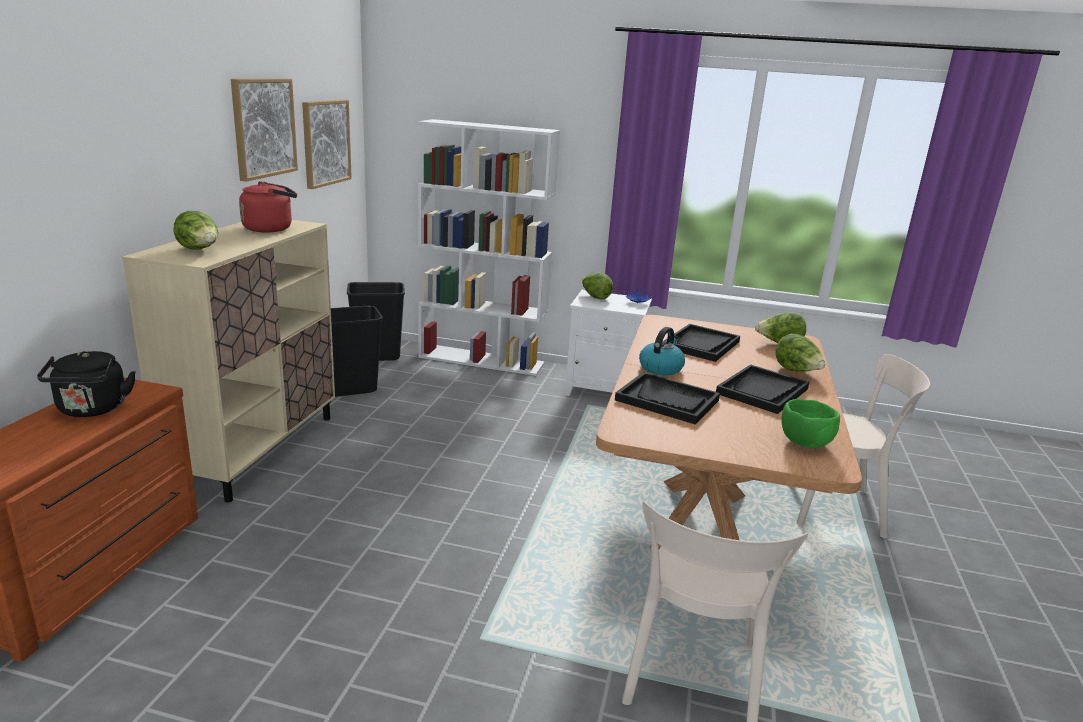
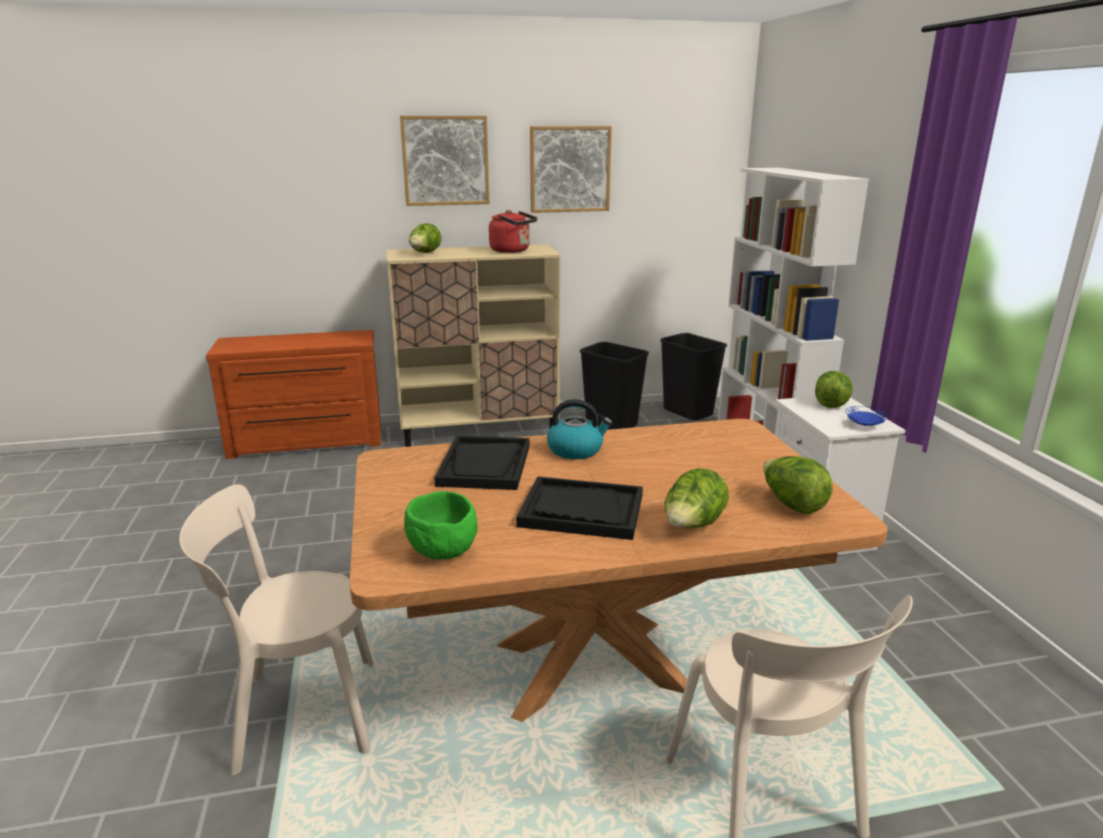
camera: 65 degrees right, 0 degrees up
black kettle [37,351,136,417] -> none
picture [302,100,352,189] -> picture moved to [400,116,489,206]
black tray [664,324,740,362] -> none

